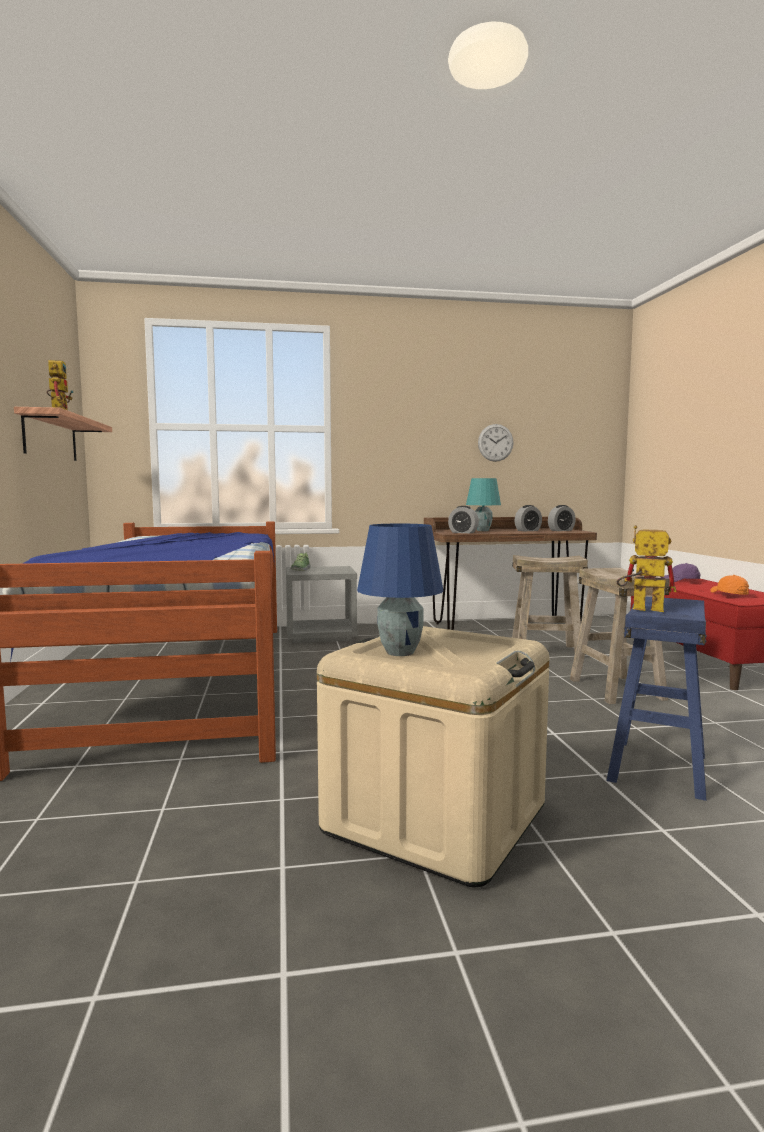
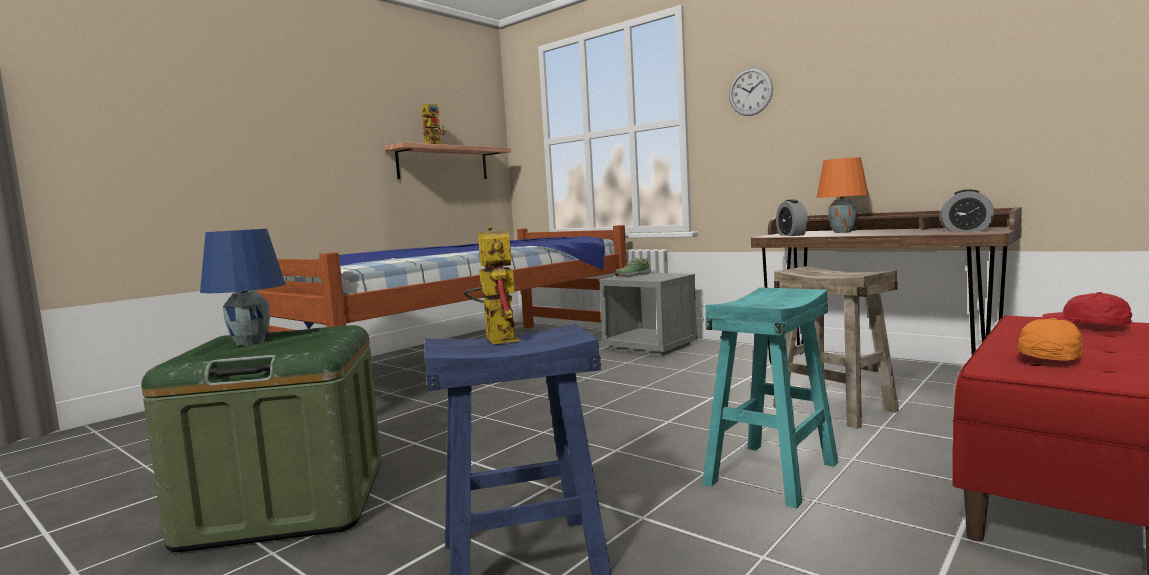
camera: 50 degrees right, 0 degrees up
beige storage box [317,626,550,887] -> green storage box [141,325,381,552]
turquoise table lamp [466,478,501,531] -> orange table lamp [816,157,869,233]
wall clock [478,424,513,462] -> wall clock moved to [729,68,773,116]
alarm clock [515,505,542,531] -> none
beige stool [570,568,670,704] -> turquoise stool [702,287,838,509]
purple cap [661,563,700,582] -> red cap [1042,292,1133,325]

